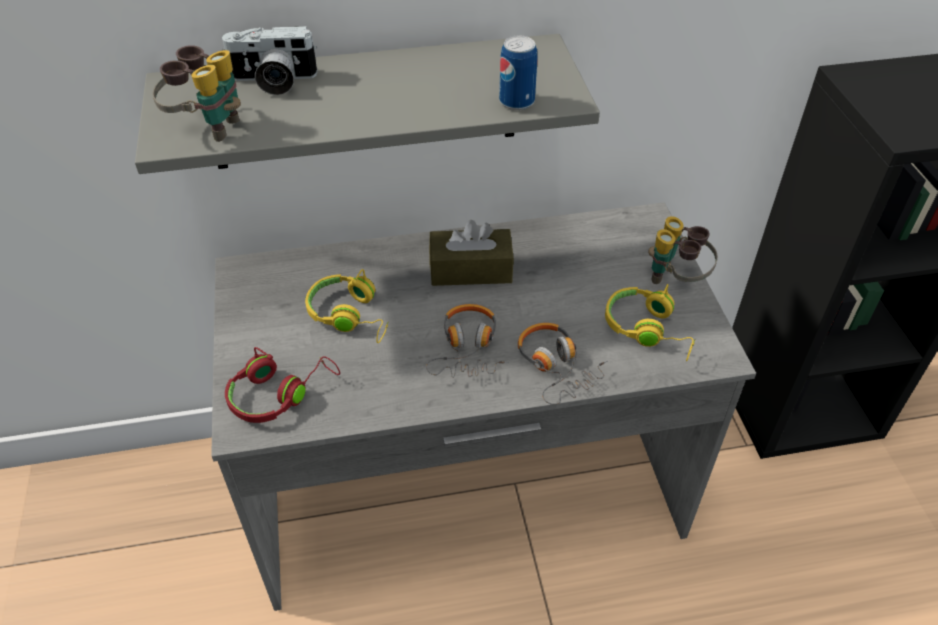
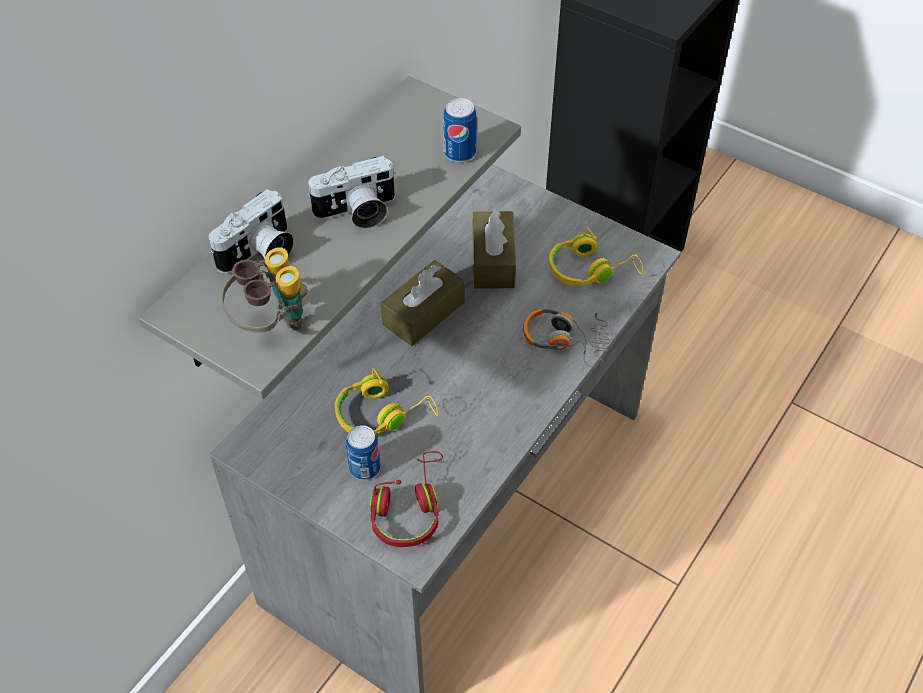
camera: 45 degrees left, 5 degrees up
headphones [426,304,509,378] -> none
binoculars [648,216,718,284] -> none
none -> camera [307,156,396,228]
none -> can [346,425,381,480]
none -> brown tissue box [473,208,516,289]

